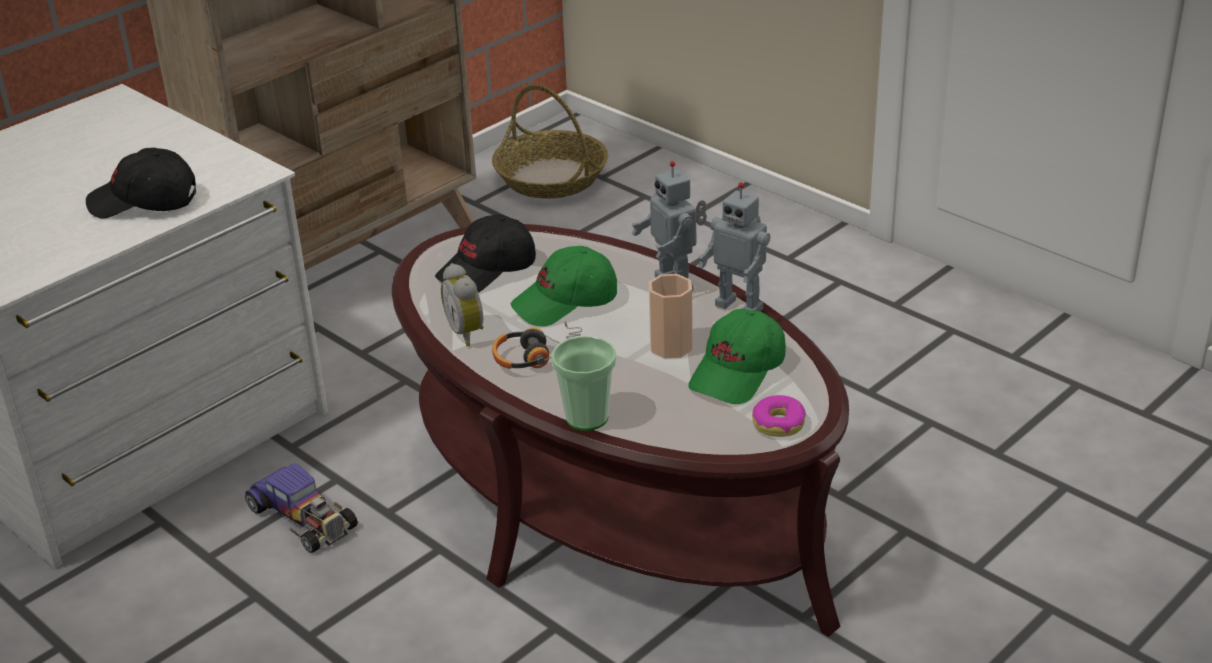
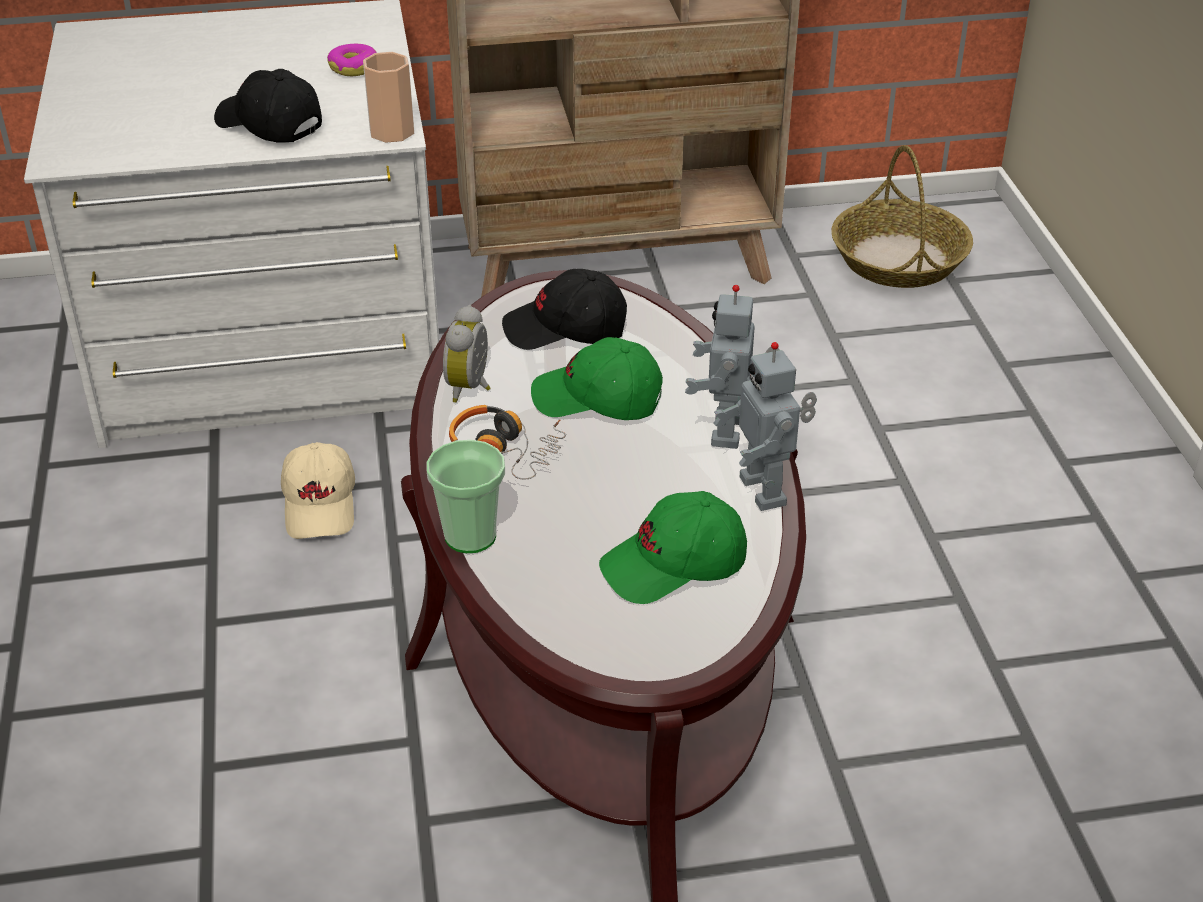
camera: 35 degrees right, 5 degrees up
toy car [245,464,358,553] -> beige cap [281,442,355,539]
cup [649,274,693,358] -> cup moved to [363,52,414,143]
donut [752,395,806,437] -> donut moved to [327,44,377,76]

